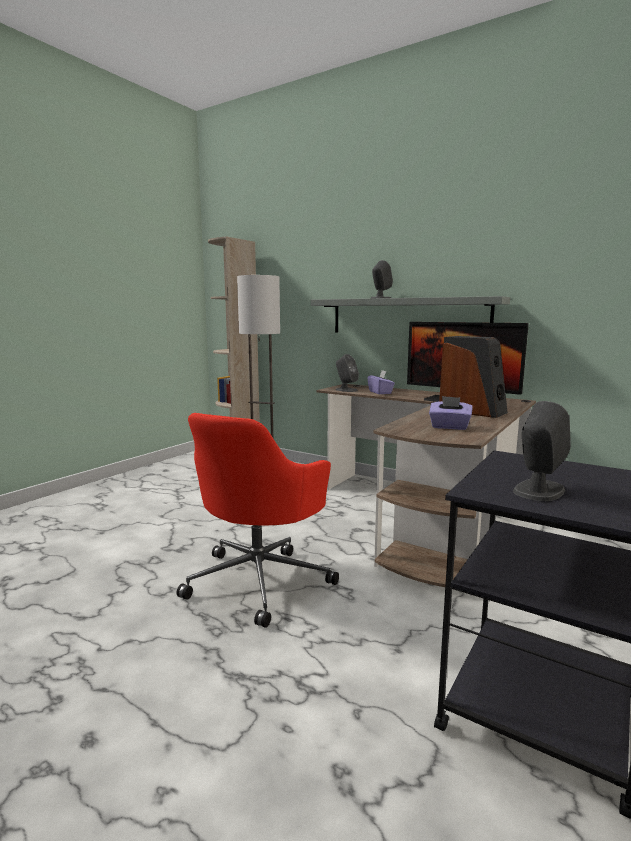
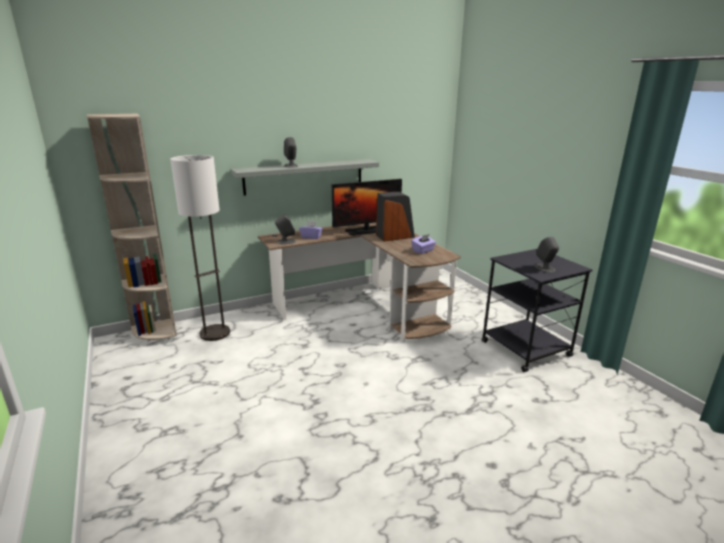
camera: 60 degrees left, 10 degrees up
red office chair [177,413,339,628] -> none

